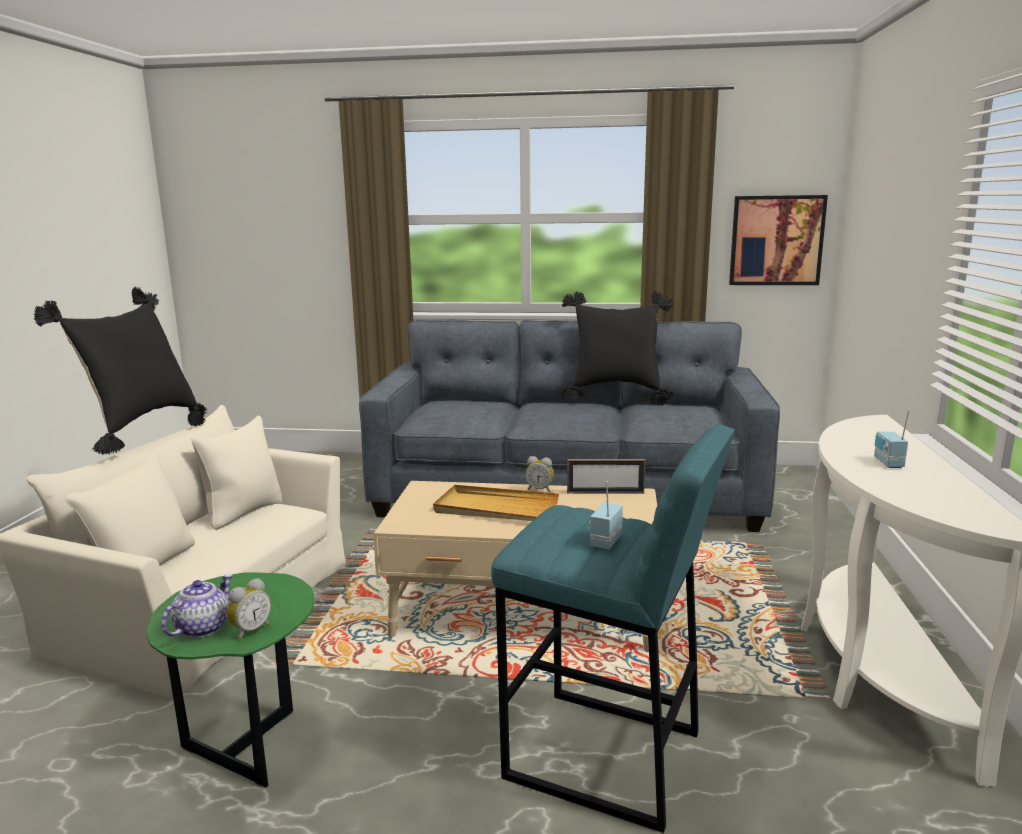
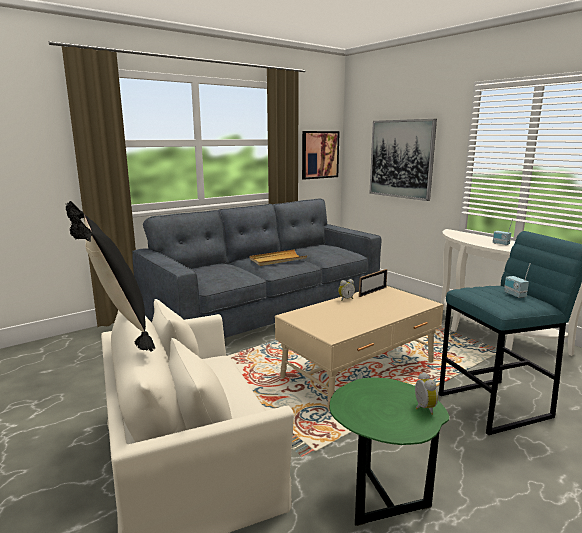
camera: 45 degrees left, 0 degrees up
teapot [161,574,233,638] -> none
beige tray [433,485,559,521] -> beige tray moved to [249,249,307,266]
black pillow [559,291,674,406] -> none
none -> picture [369,119,437,201]

